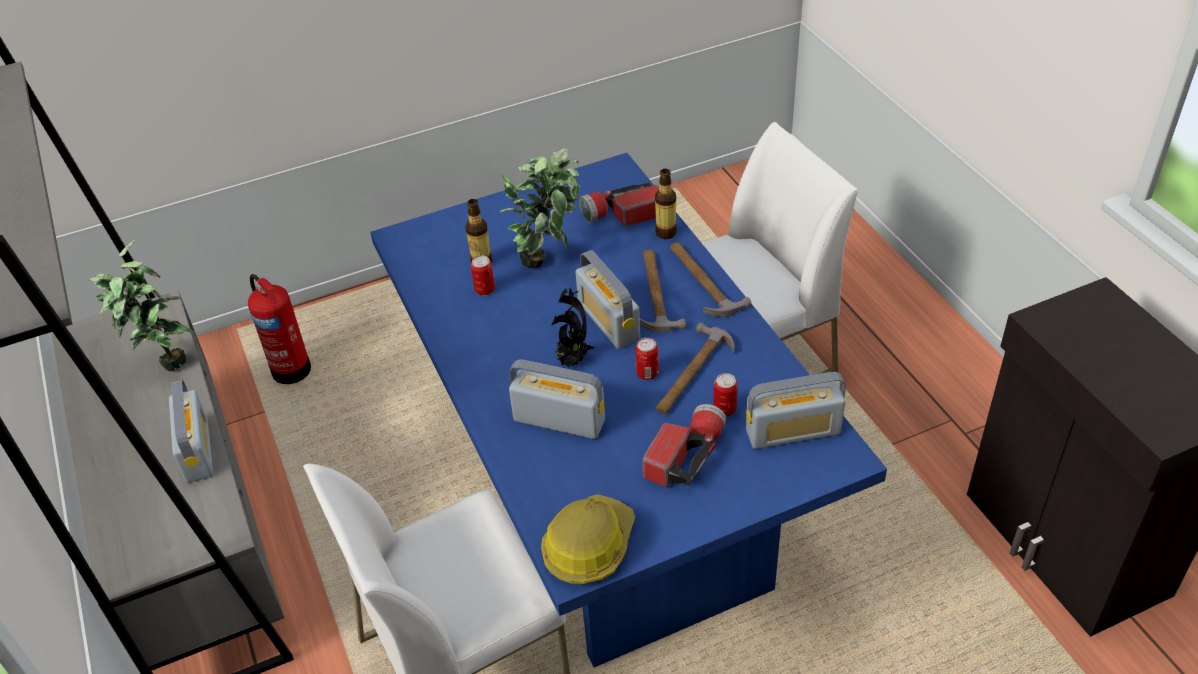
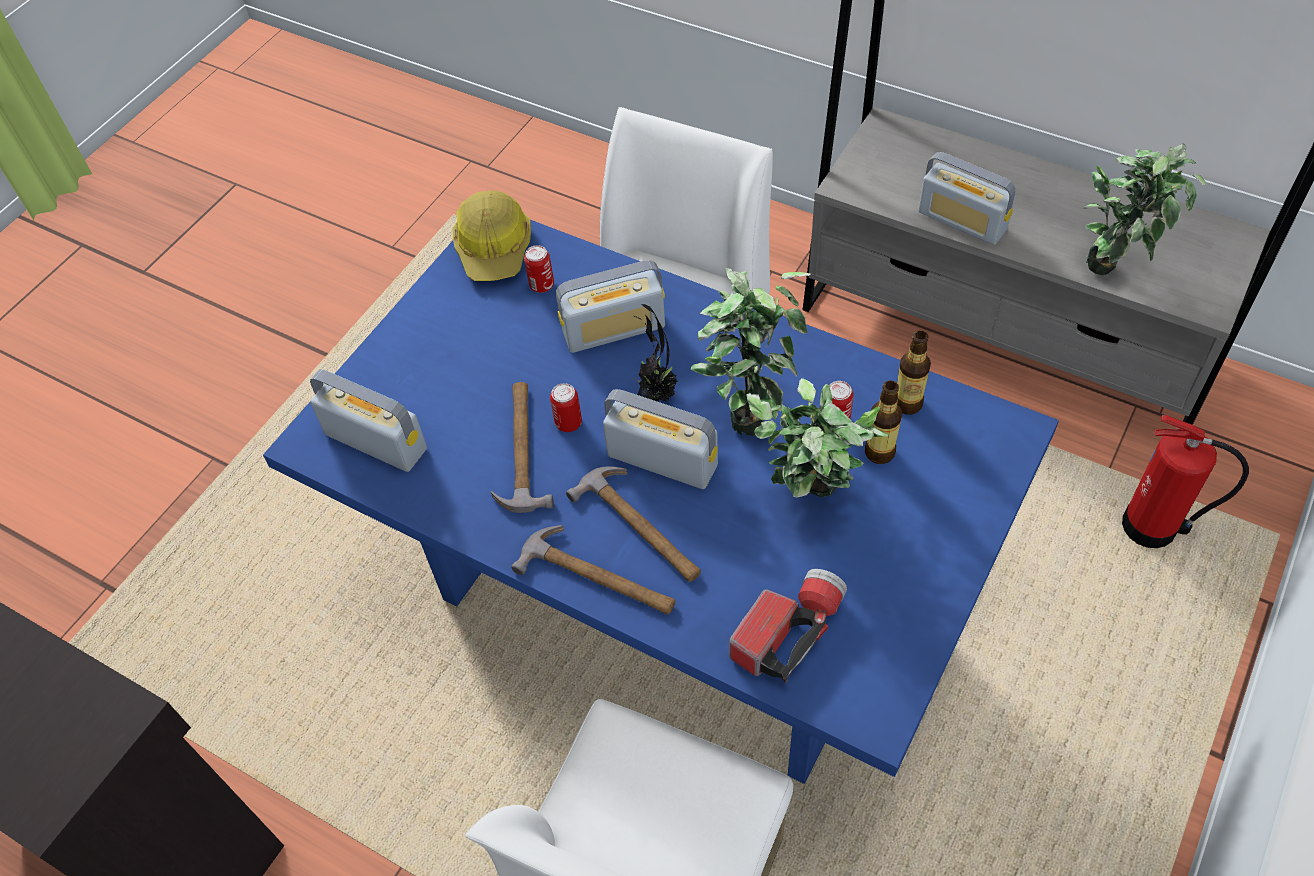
camera: 145 degrees right, 10 degrees up
flashlight [642,404,726,487] -> none
bottle [655,169,677,239] -> bottle moved to [897,330,931,415]
can [713,373,738,416] -> can moved to [524,245,554,293]
radio [746,372,846,449] -> radio turned 75 degrees clockwise [310,369,427,472]
none -> potted plant [691,268,810,436]

